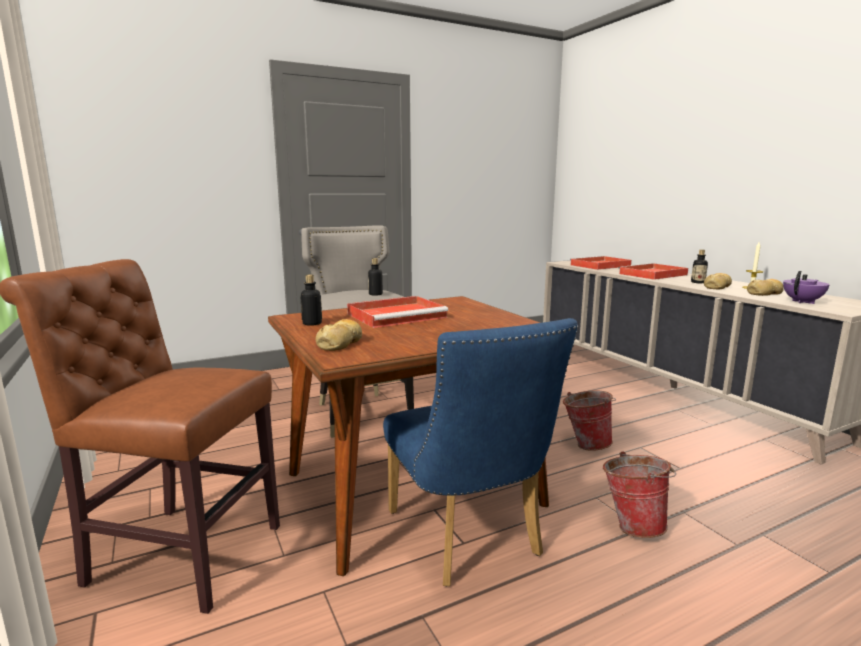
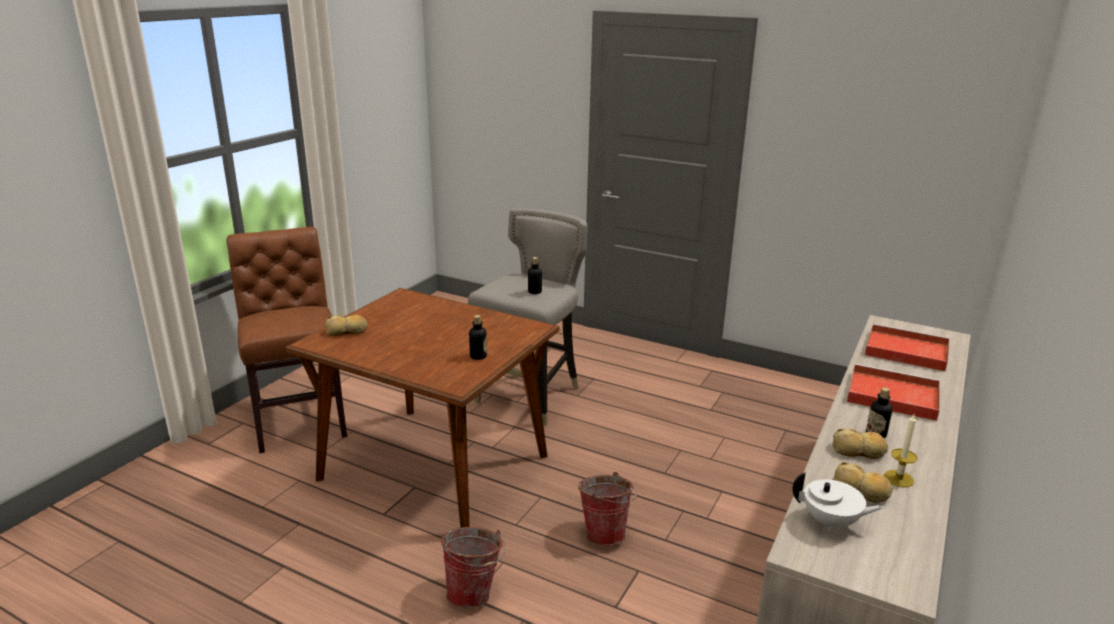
camera: 55 degrees right, 10 degrees up
bottle [300,274,322,326] -> bottle moved to [469,315,487,360]
red tray [347,296,448,328] -> none
blue chair [383,318,578,586] -> none
purple teapot [783,271,830,304] -> white teapot [793,472,884,532]

